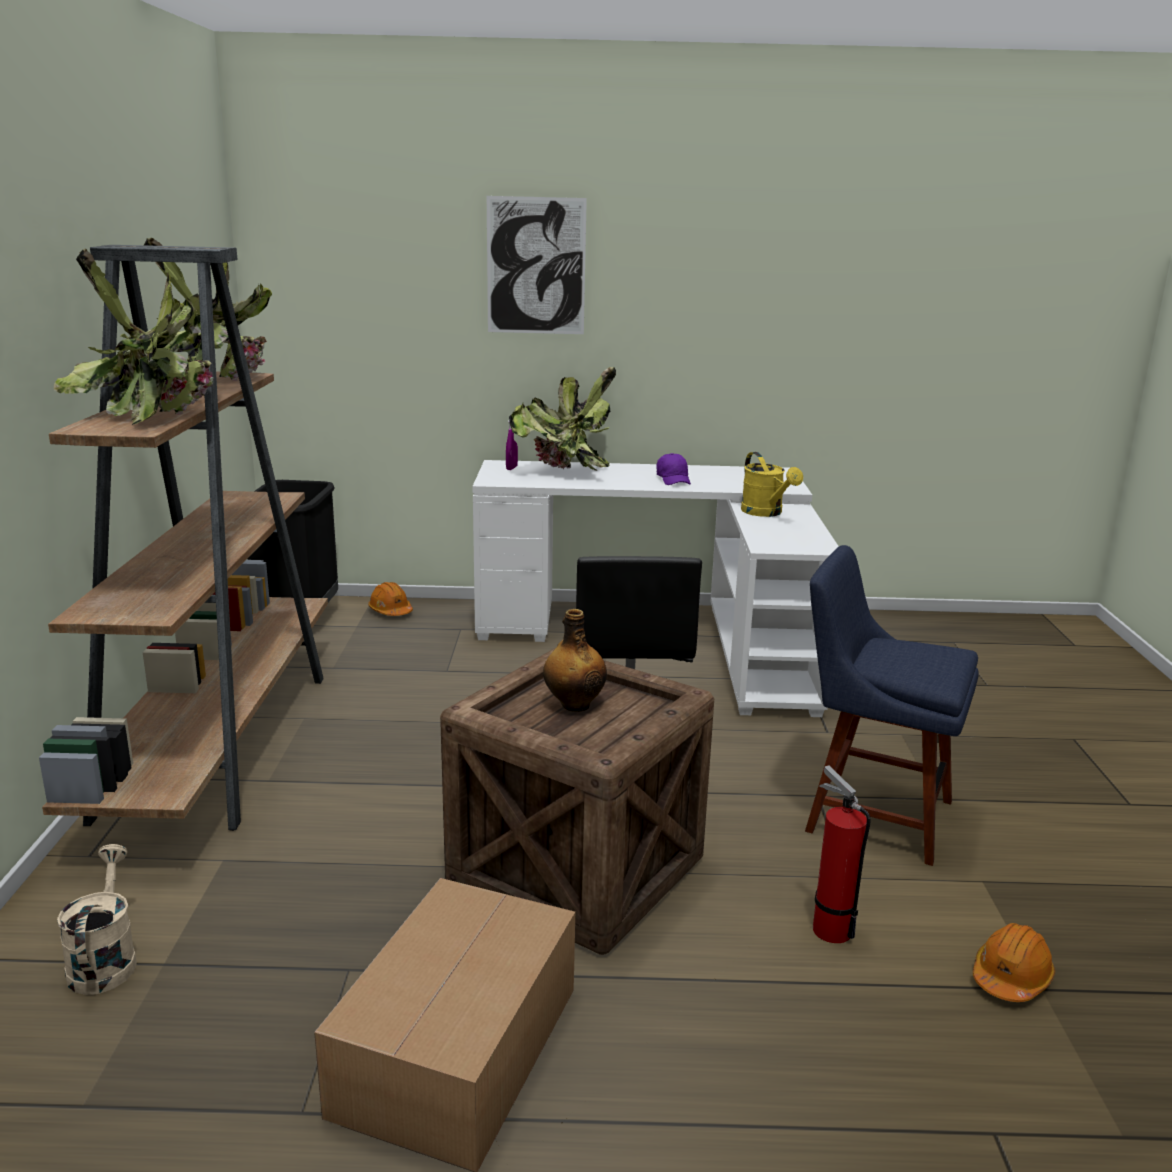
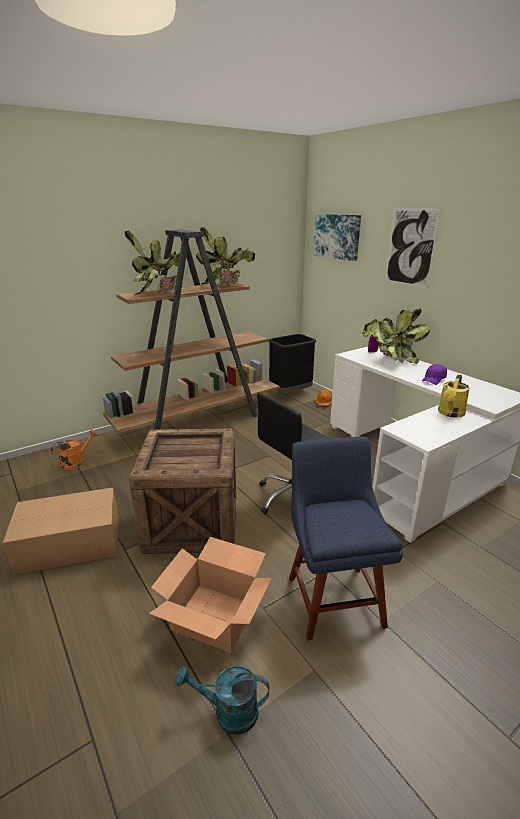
camera: 55 degrees right, 5 degrees up
beige watering can [57,844,137,995] -> orange watering can [51,430,98,470]
bottle [543,609,607,712] -> none
fire extinguisher [813,765,870,943] -> cardboard box [149,537,272,653]
orange hard hat [973,923,1055,1002] -> turquoise watering can [175,666,270,735]
none -> picture [313,214,361,261]

